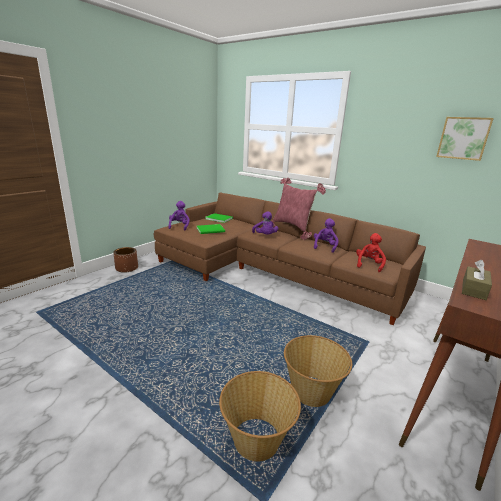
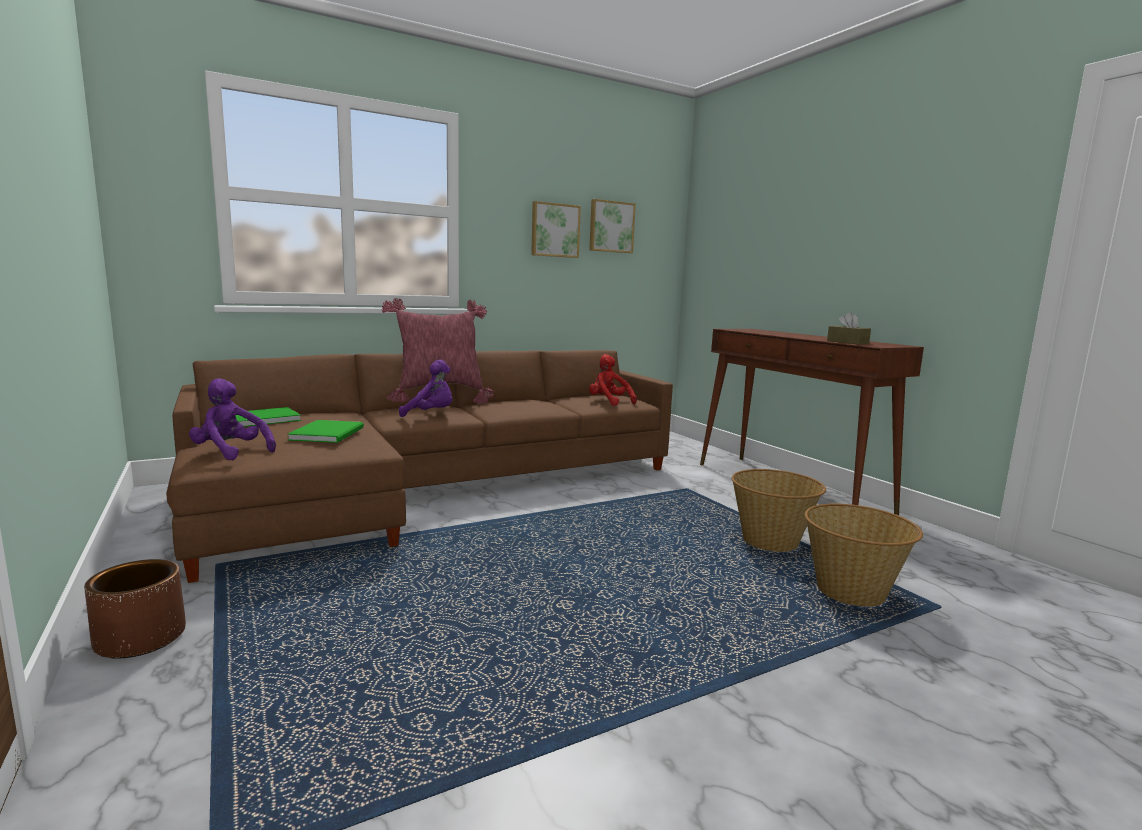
camera: 65 degrees left, 10 degrees down
purple plush toy [314,218,339,253] -> none
none -> picture [531,201,581,258]

